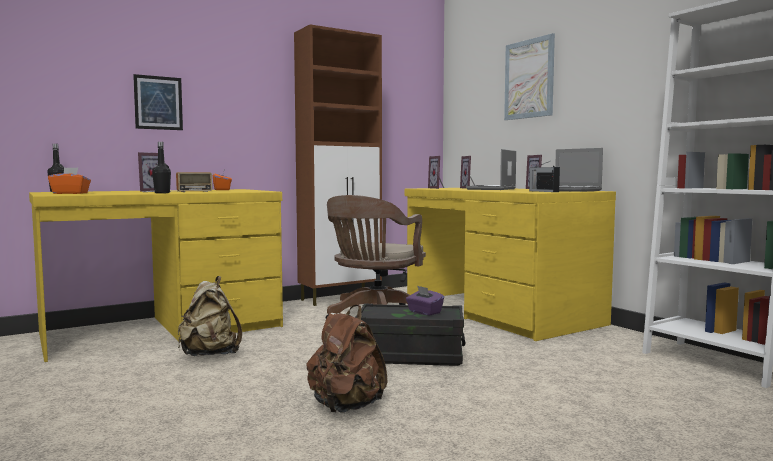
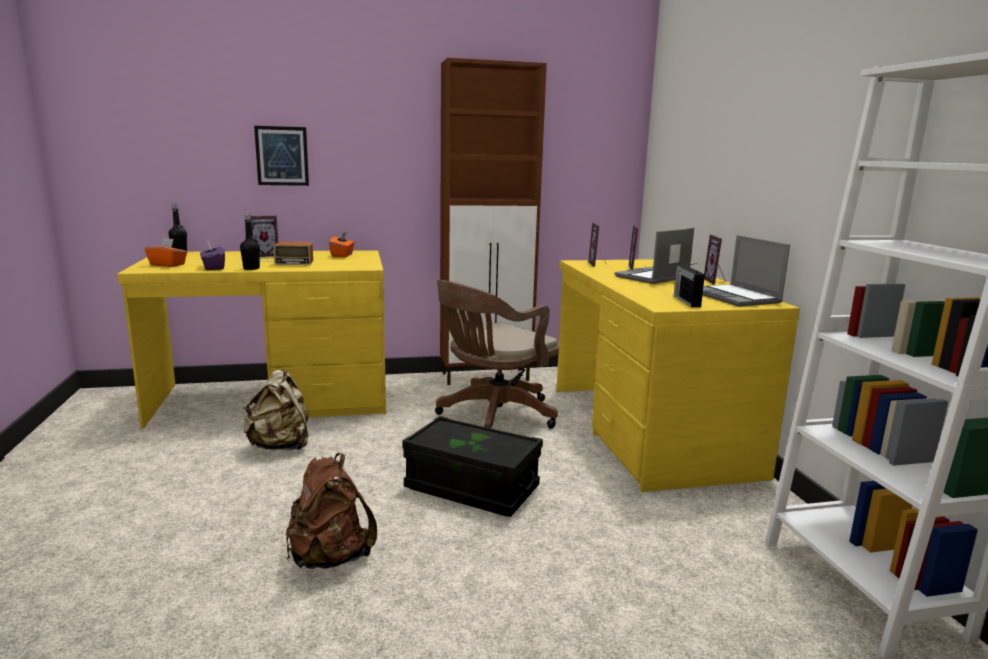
camera: 20 degrees right, 10 degrees up
purple tissue box [406,286,444,315] -> purple tissue box moved to [200,241,225,270]
picture [504,33,555,120] -> none

